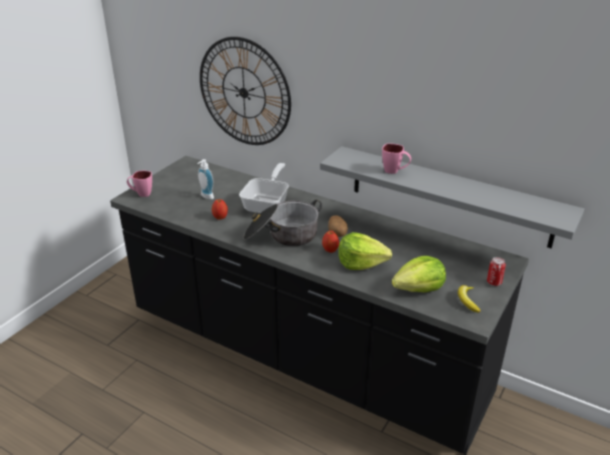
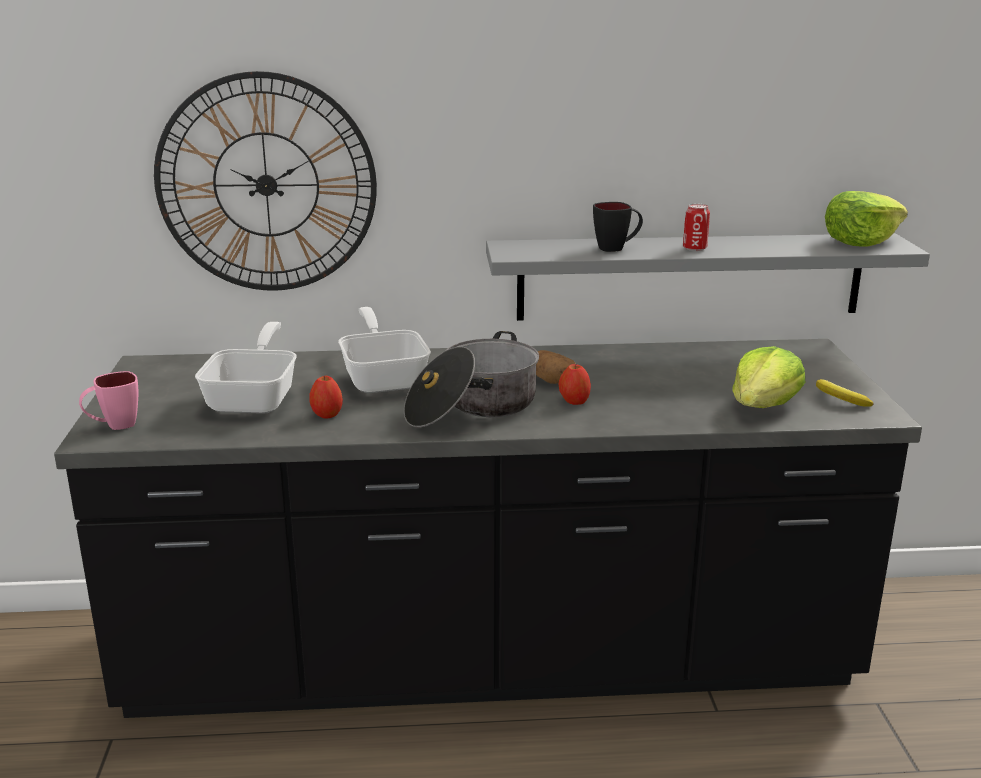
camera: 35 degrees left, 10 degrees down
soap dispenser [197,159,214,199] -> frying pan [195,322,297,414]
lettuce [338,232,392,270] -> lettuce moved to [825,191,908,247]
pink mug [382,144,411,174] -> black mug [593,202,643,252]
can [487,257,506,286] -> can moved to [683,204,710,251]

